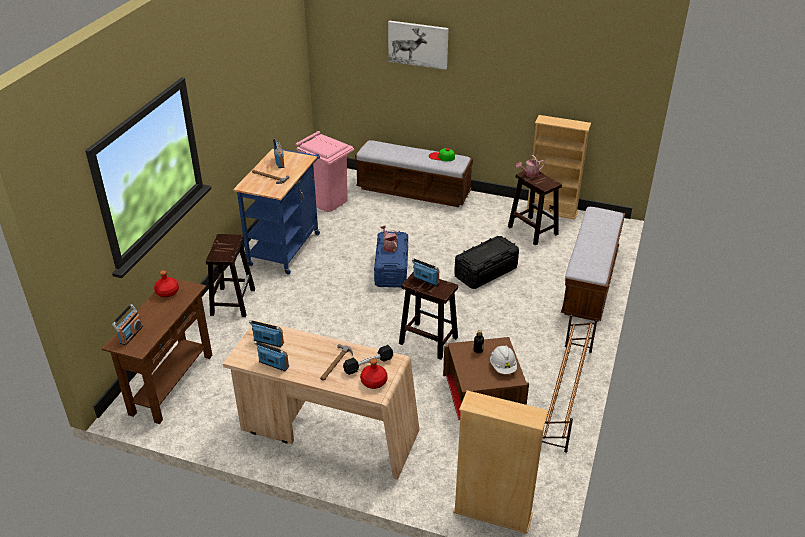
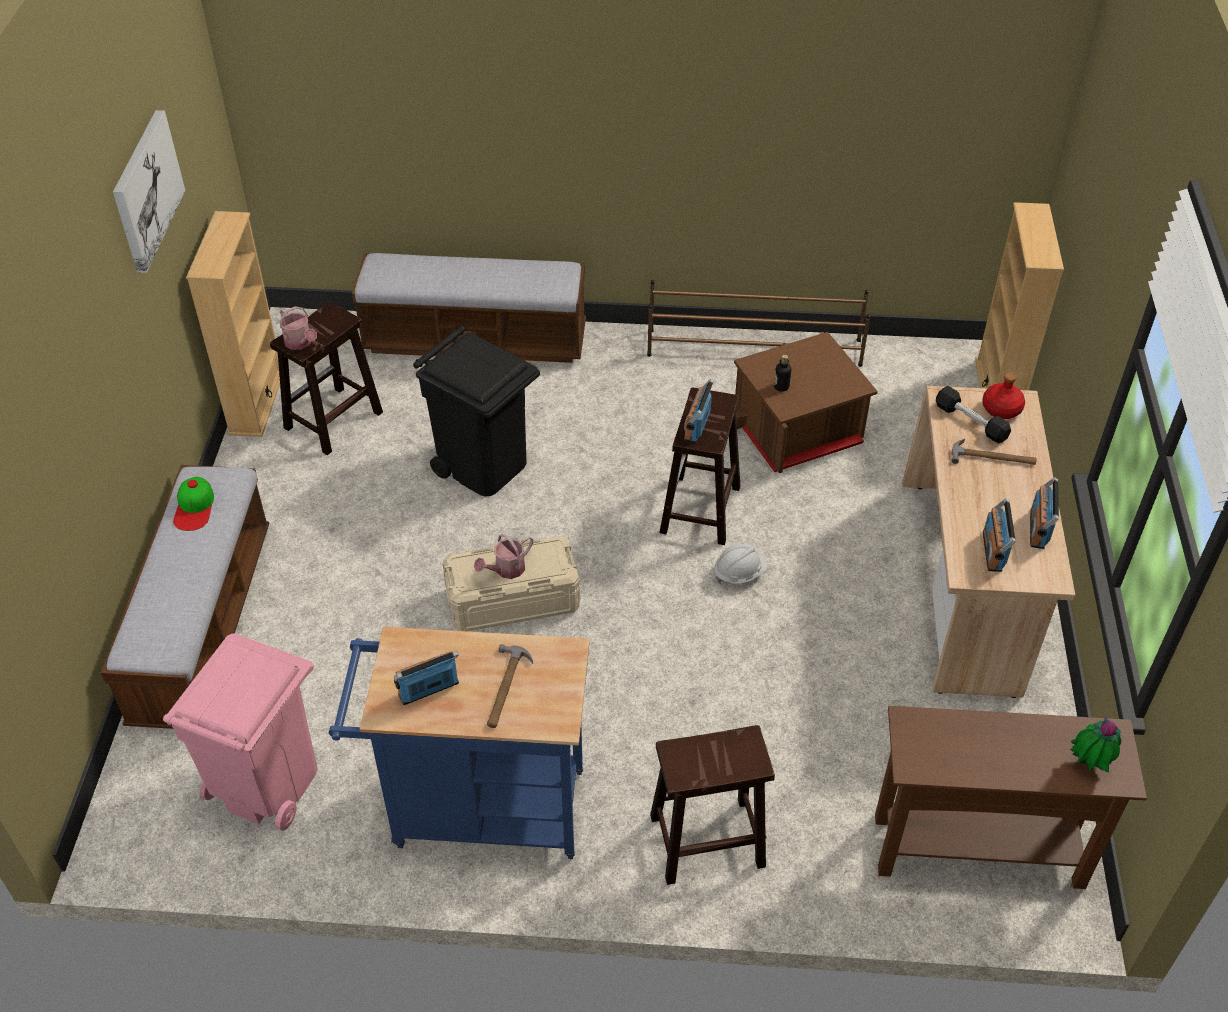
camera: 105 degrees left, 10 degrees up
radio [112,304,143,345] -> potted plant [1070,716,1121,772]
red bottle [154,270,179,297] -> none
blue storage box [374,231,408,287] -> beige storage box [442,536,580,631]
picture [388,21,449,70] -> picture moved to [113,110,185,273]
black storage box [454,236,519,289] -> black trash can [413,326,540,497]
white hard hat [490,345,517,374] -> white hard hat moved to [714,544,768,584]

